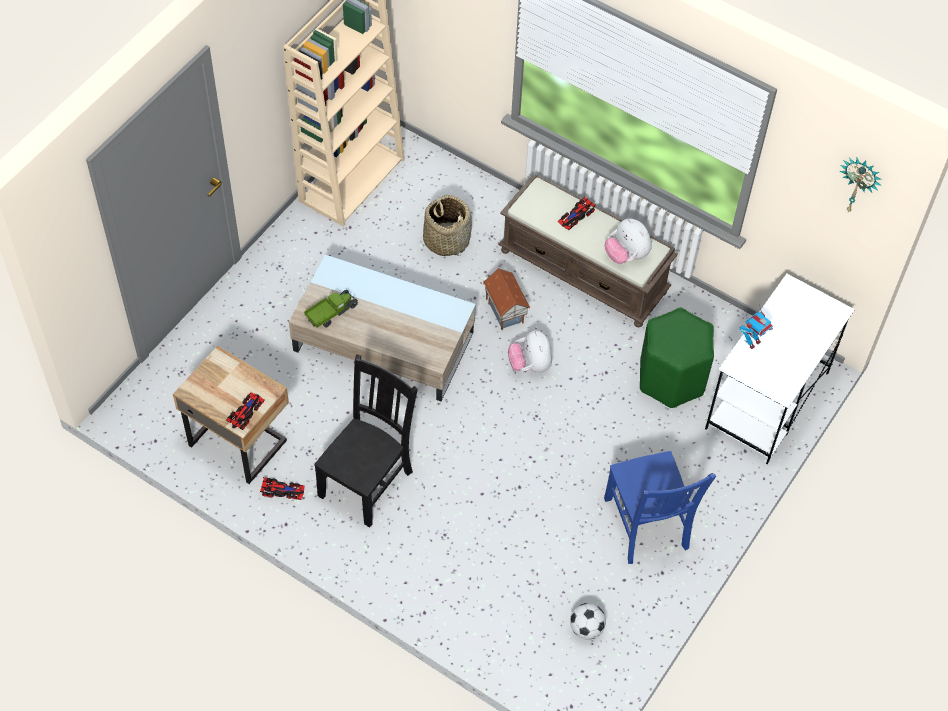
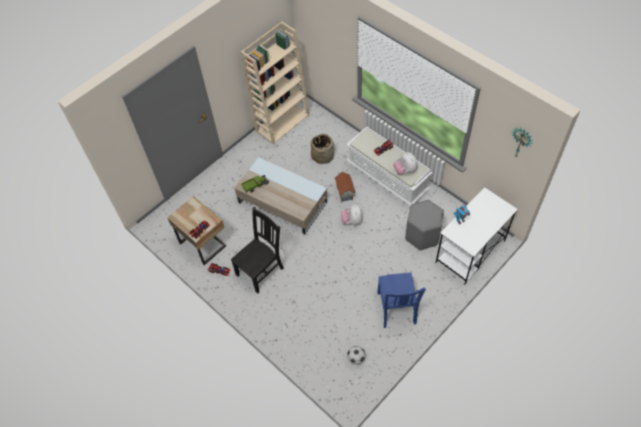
camera: 15 degrees right, 0 degrees up
brown bench [498,174,678,327] -> white bench [346,127,432,208]
green stool [640,308,714,408] -> grey stool [405,200,444,250]

